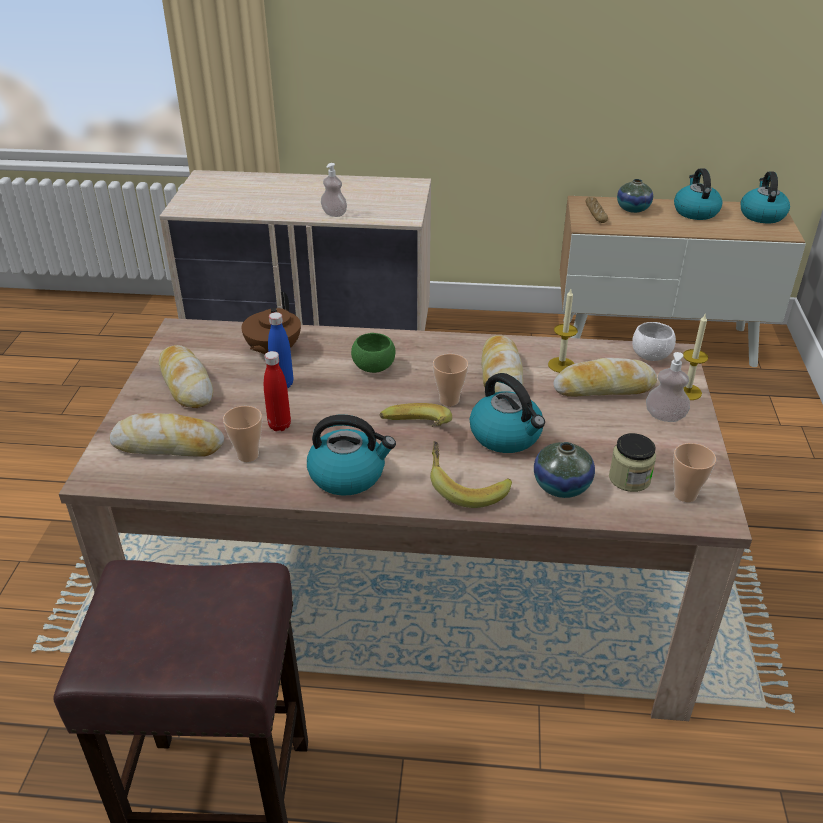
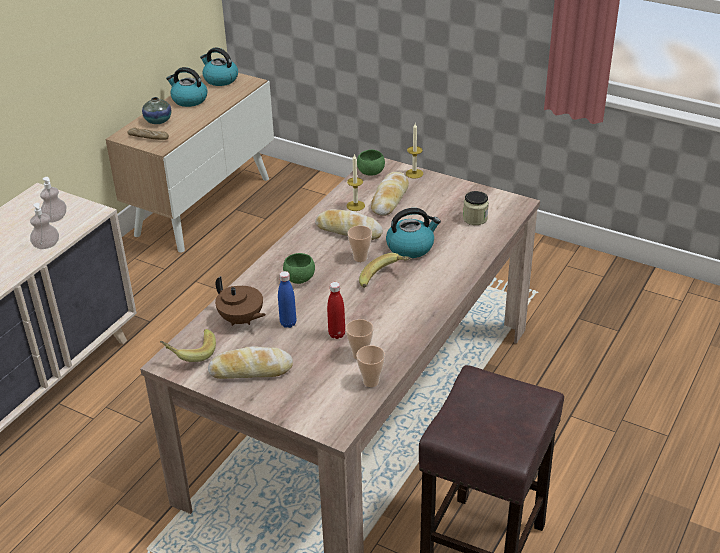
camera: 65 degrees left, 0 degrees up
bread [110,413,224,457] -> none
kettle [307,414,396,496] -> none
banana [430,441,512,508] -> banana moved to [160,329,216,362]
vase [534,442,595,498] -> none
white bowl [632,322,676,361] -> green bowl [357,149,385,175]
soap dispenser [646,352,690,422] -> soap dispenser moved to [40,177,66,223]
cup [673,443,716,502] -> cup moved to [356,345,385,387]

